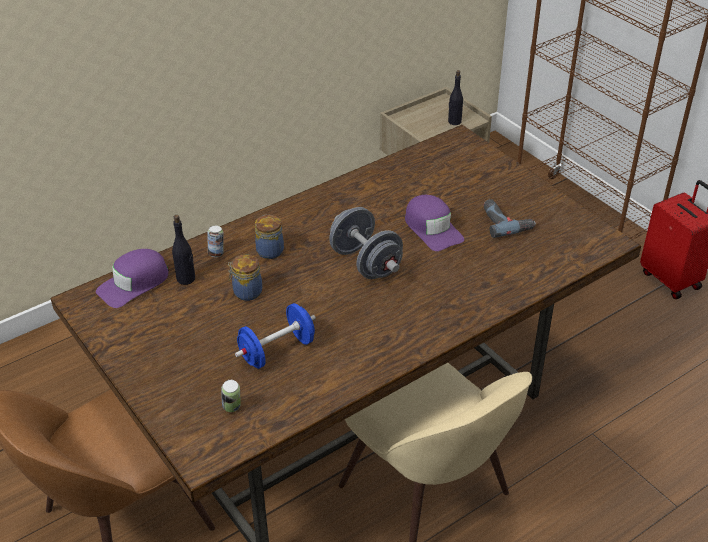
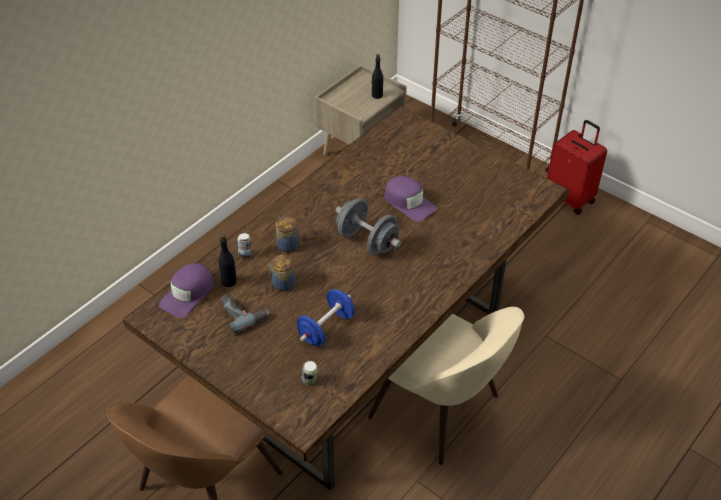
camera: 15 degrees left, 5 degrees up
power drill [483,199,536,238] -> power drill moved to [221,294,269,334]

